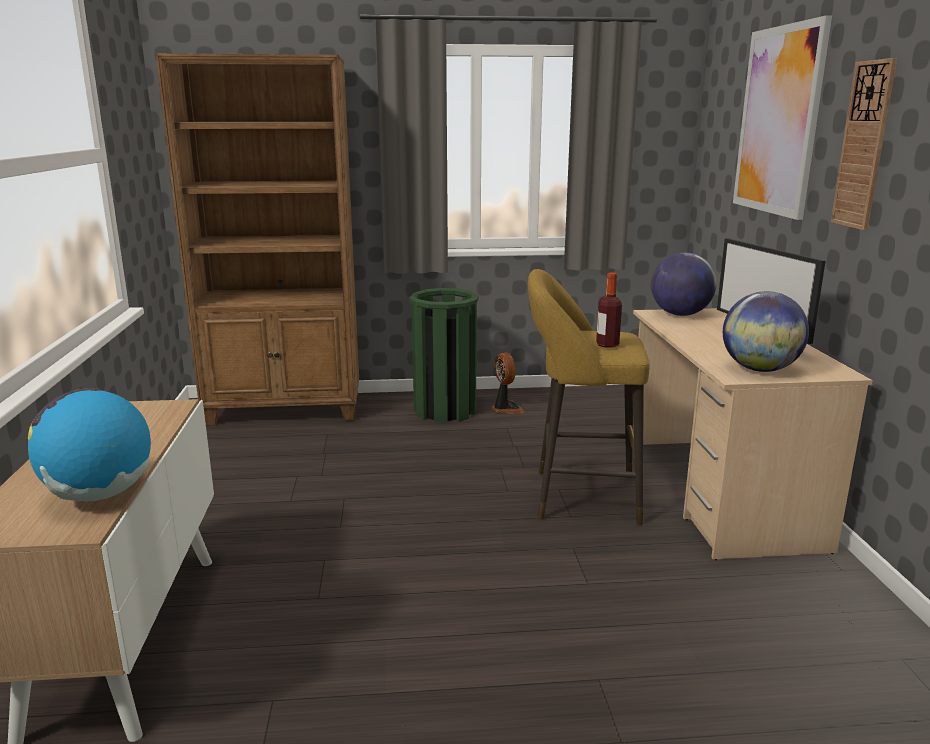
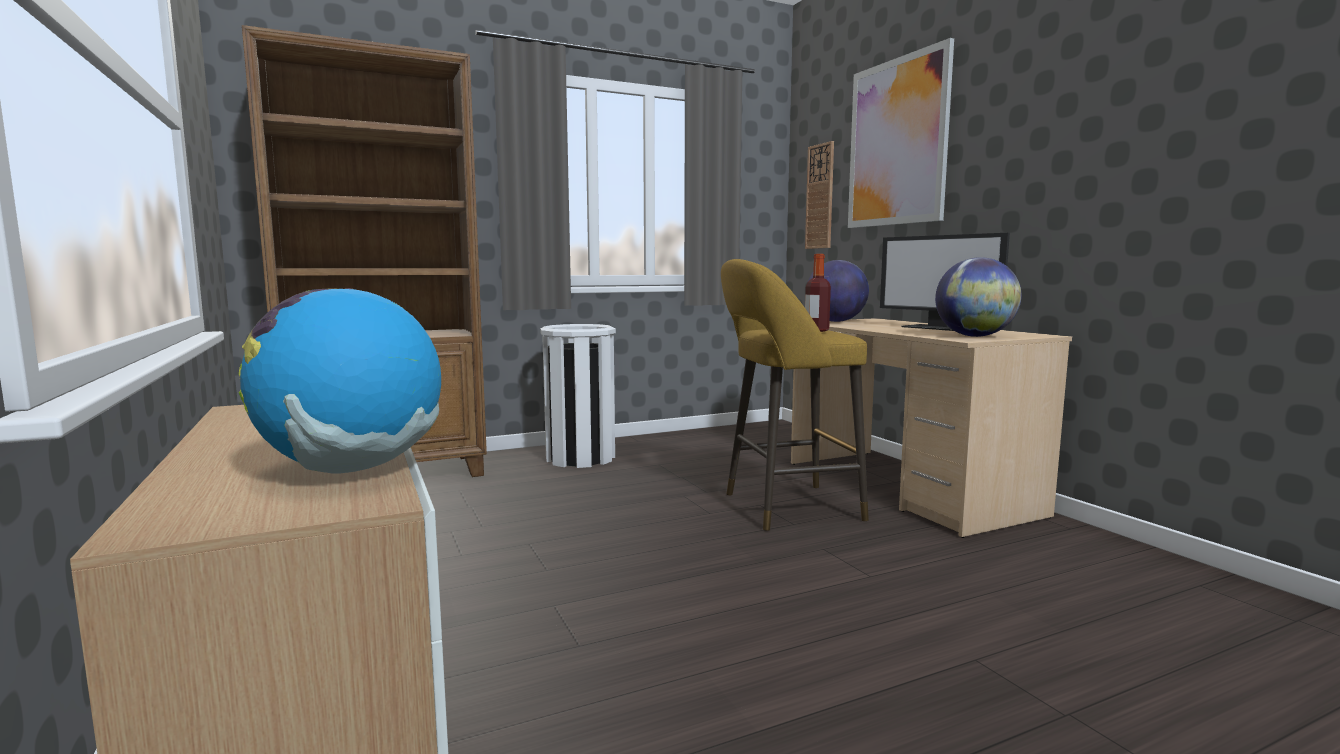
camera: 20 degrees left, 10 degrees down
green trash can [409,288,478,423] -> white trash can [540,324,616,468]
fan [491,352,525,414] -> none
wall clock [831,58,897,230] -> wall clock moved to [805,141,834,249]

